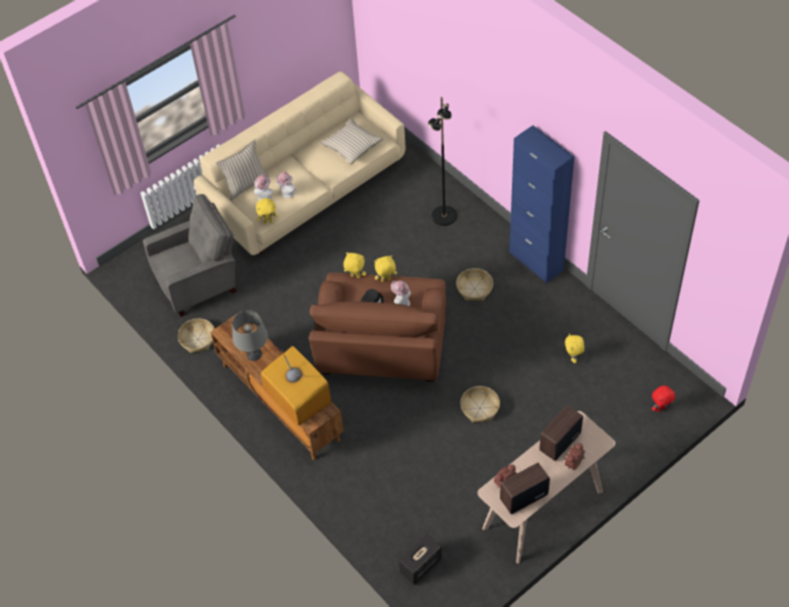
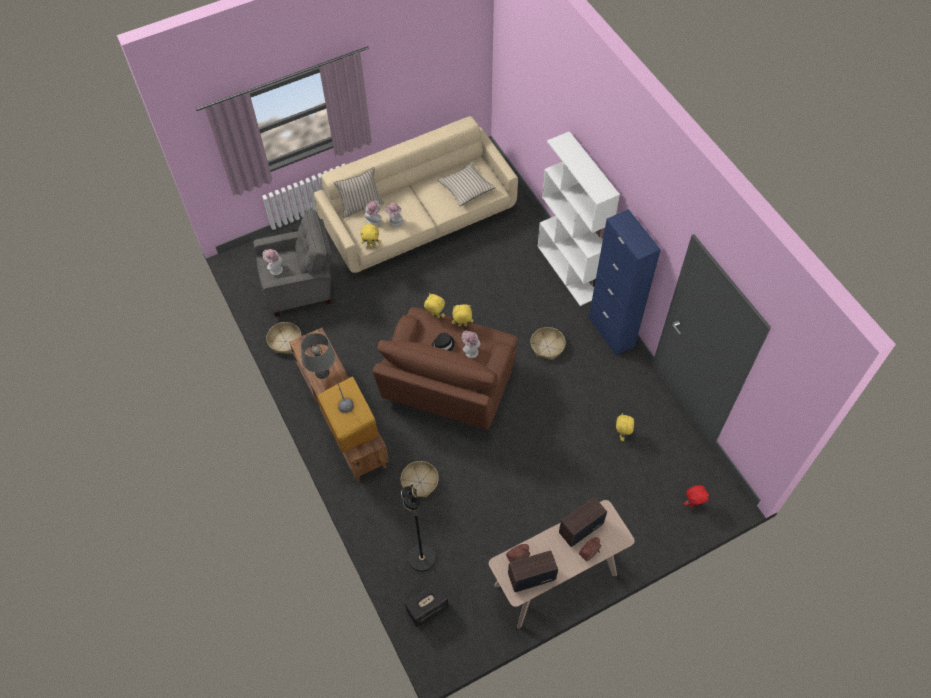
camera: 10 degrees right, 5 degrees up
black floor lamp [428,97,457,226] -> black floor lamp moved to [401,483,436,572]
basket [460,386,500,423] -> basket moved to [401,461,439,497]
none -> hat [263,249,283,275]
none -> white bookcase [538,131,620,306]

